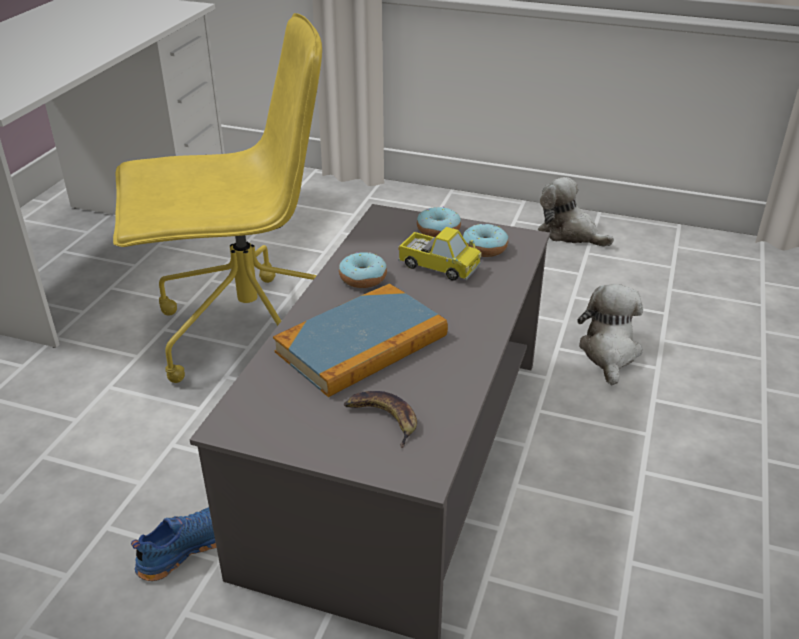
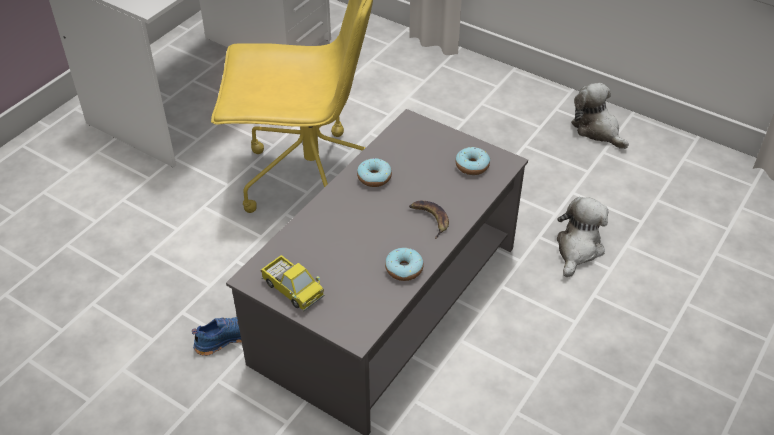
camera: 15 degrees right, 10 degrees up
book [273,283,448,397] -> none
banana [344,391,417,448] -> banana moved to [409,201,449,239]
toy truck [398,227,482,281] -> toy truck moved to [261,255,324,312]
donut [417,207,461,237] -> donut moved to [385,248,424,281]

